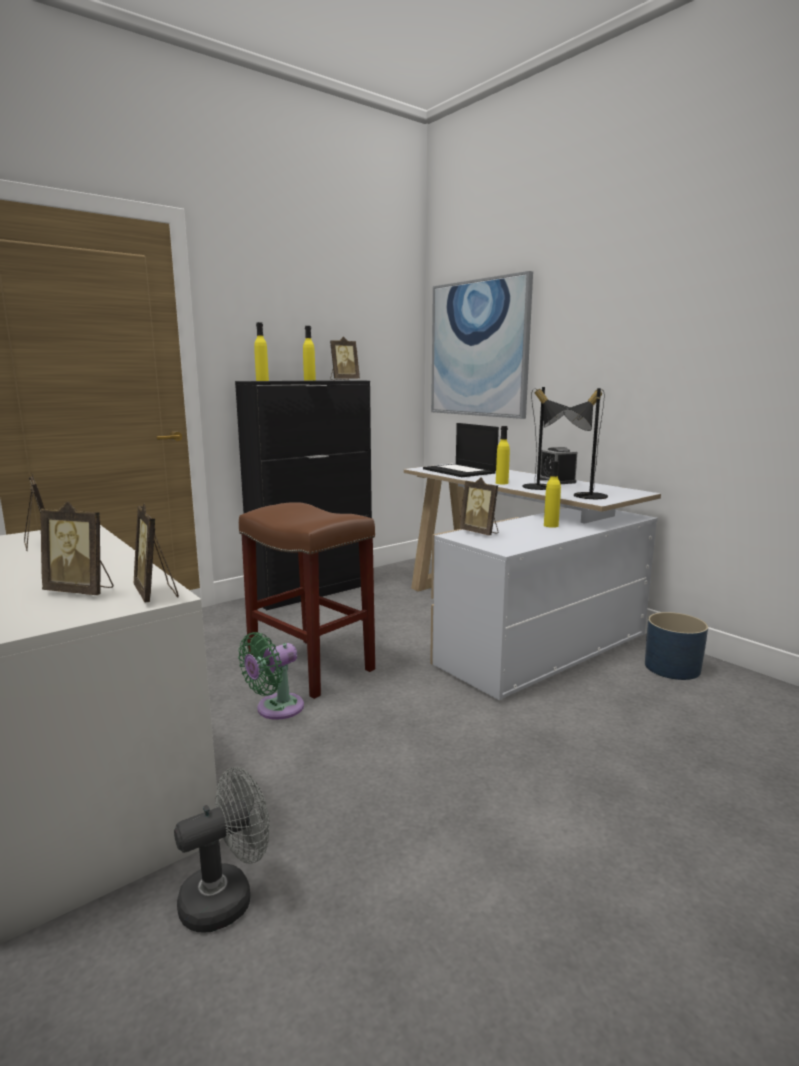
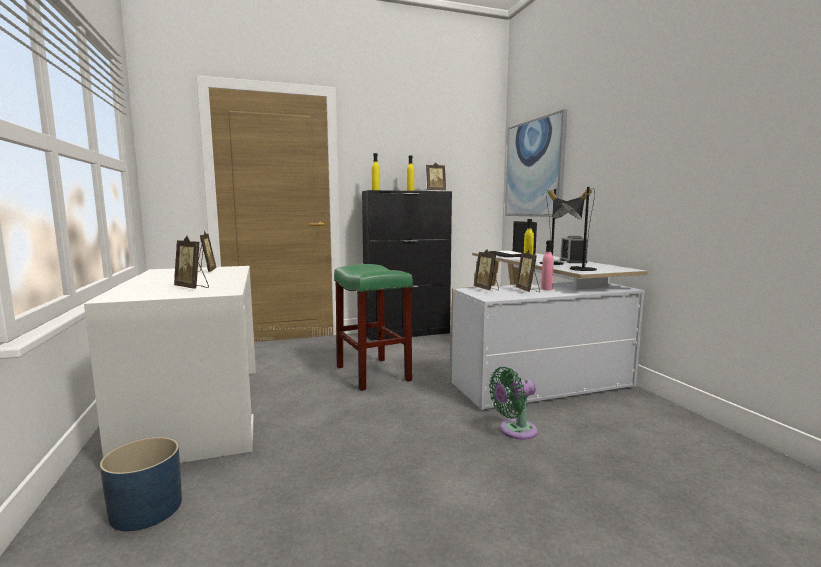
camera: 20 degrees right, 5 degrees down
picture frame [133,503,179,602] -> picture frame moved to [515,250,540,292]
grey fan [174,767,270,932] -> none
green fan [238,632,304,720] -> green fan moved to [489,367,538,440]
brown stool [239,502,375,699] -> green stool [334,264,413,391]
yellow bottle [544,461,561,528] -> pink bottle [541,240,554,290]
blue planter [645,612,708,680] -> blue planter moved to [100,437,182,531]

